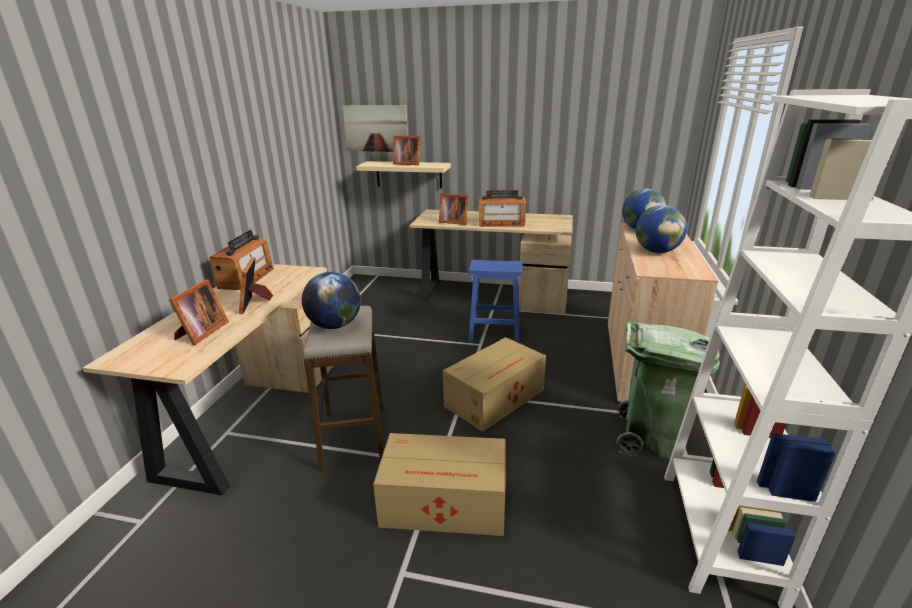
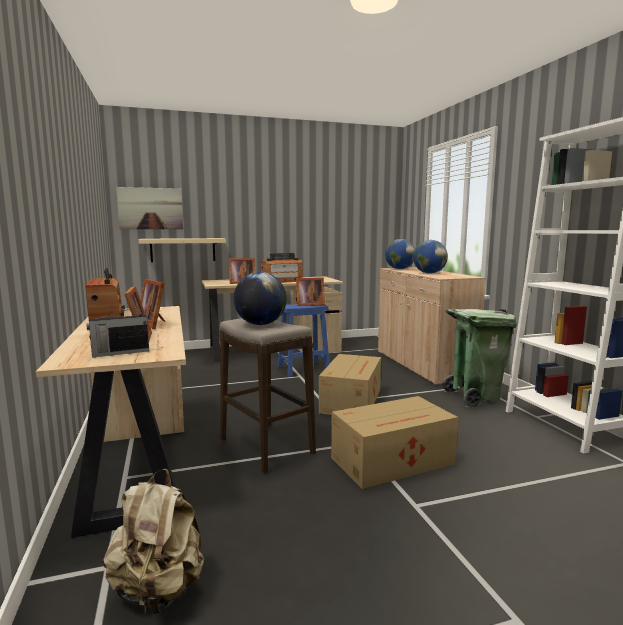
camera: 30 degrees left, 15 degrees down
picture frame [393,136,420,165] -> picture frame moved to [296,277,325,306]
none -> radio [86,306,149,358]
none -> beige backpack [103,469,204,614]

